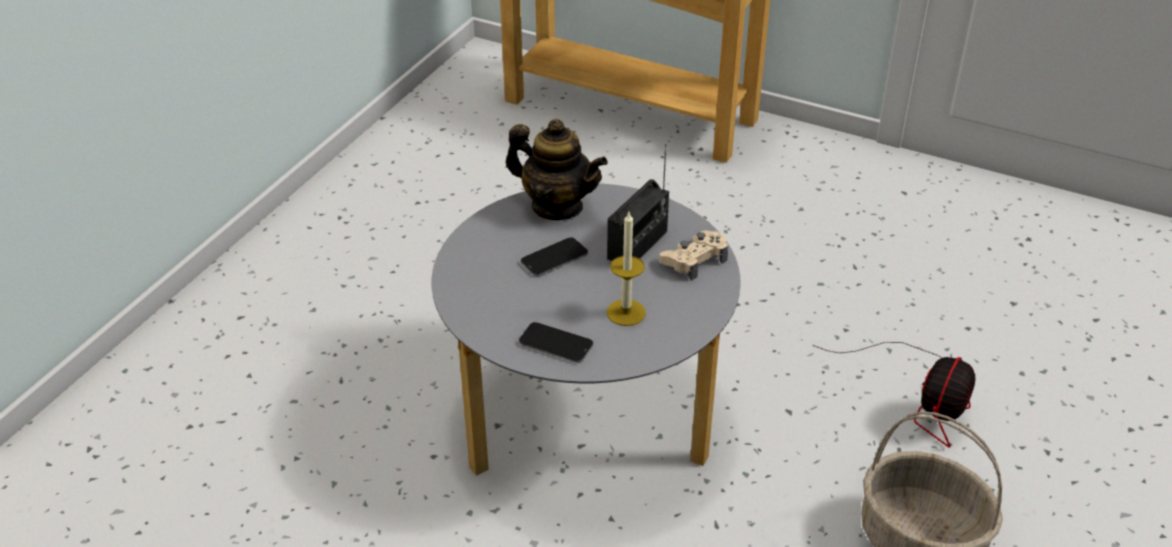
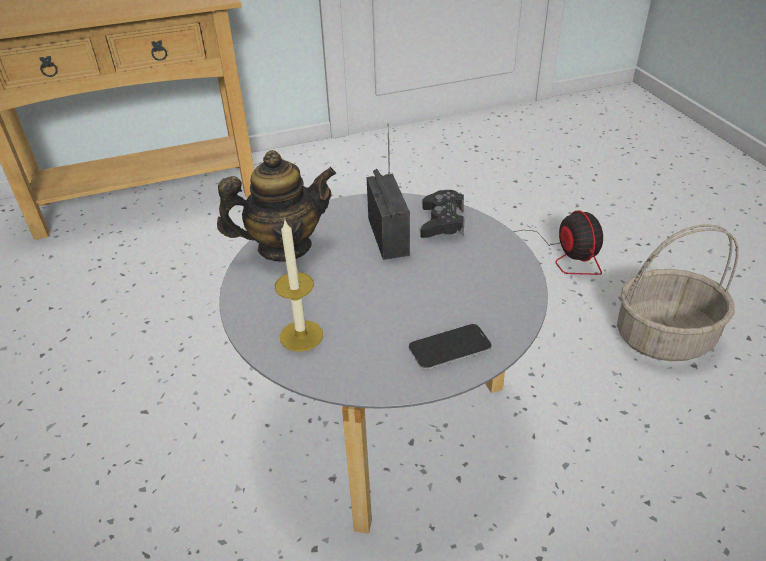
camera: 45 degrees left, 0 degrees up
phone [521,237,588,276] -> none
candle [606,212,646,326] -> candle moved to [275,221,323,352]
beige game controller [659,231,728,280] -> black game controller [421,190,464,238]

